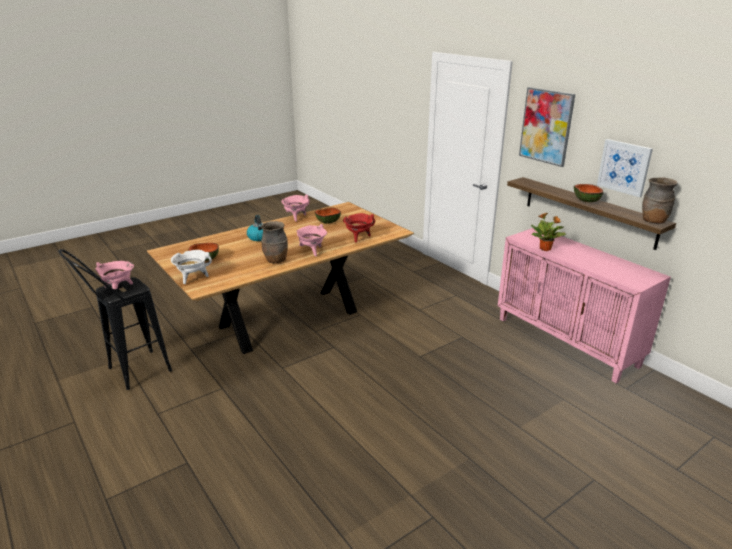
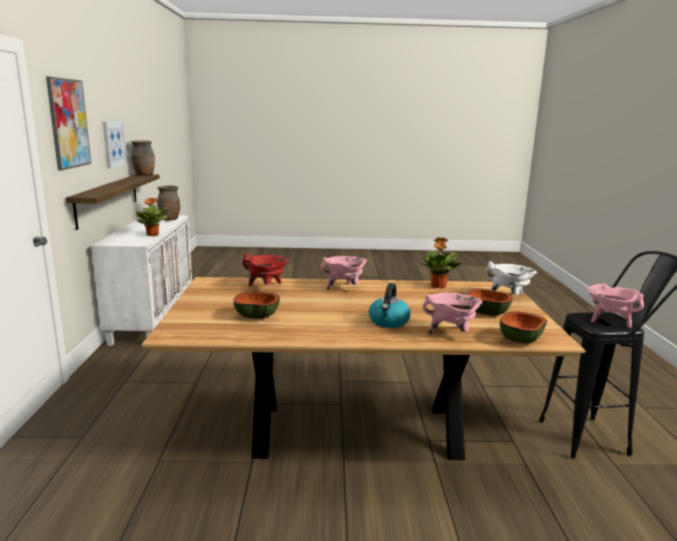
camera: 145 degrees left, 10 degrees down
brown vase [261,221,288,264] -> brown vase moved to [157,186,180,220]
pink cooking pot [281,195,310,222] -> pink cooking pot moved to [422,292,483,334]
pink cabinet [498,228,671,383] -> white cabinet [91,215,192,346]
bowl [574,184,603,202] -> bowl moved to [500,311,547,344]
none -> potted plant [420,237,462,288]

